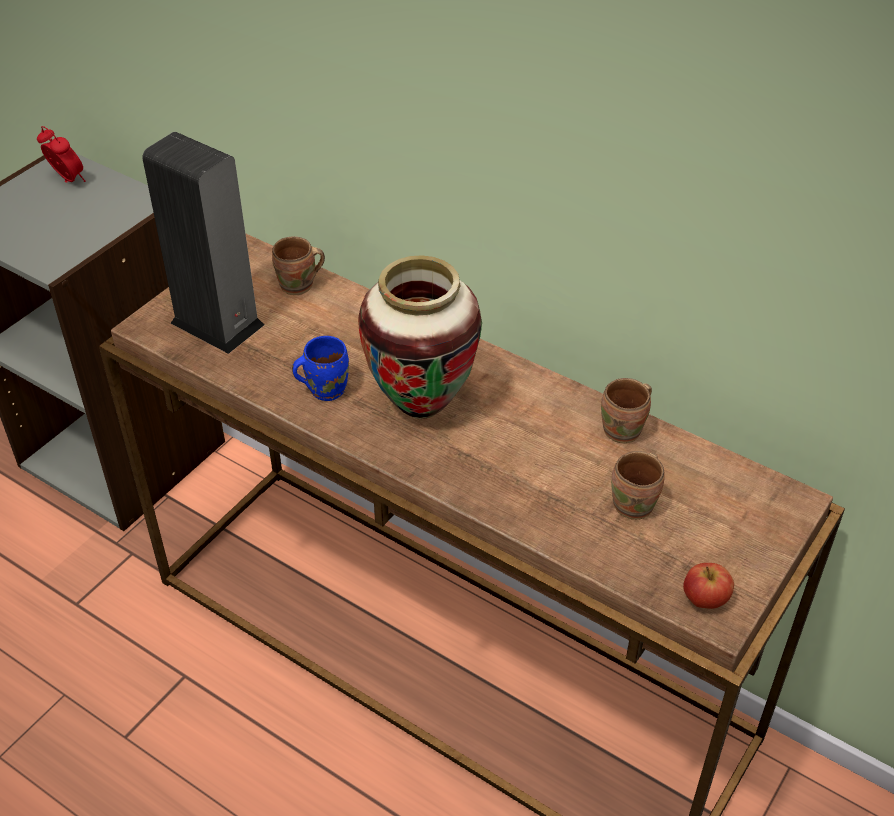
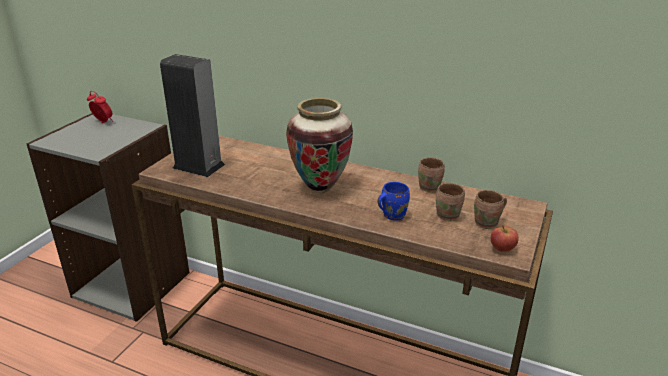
camera: 10 degrees left, 15 degrees down
brown mug [272,237,325,295] -> brown mug moved to [474,190,507,229]
blue mug [292,336,349,401] -> blue mug moved to [378,182,410,221]

